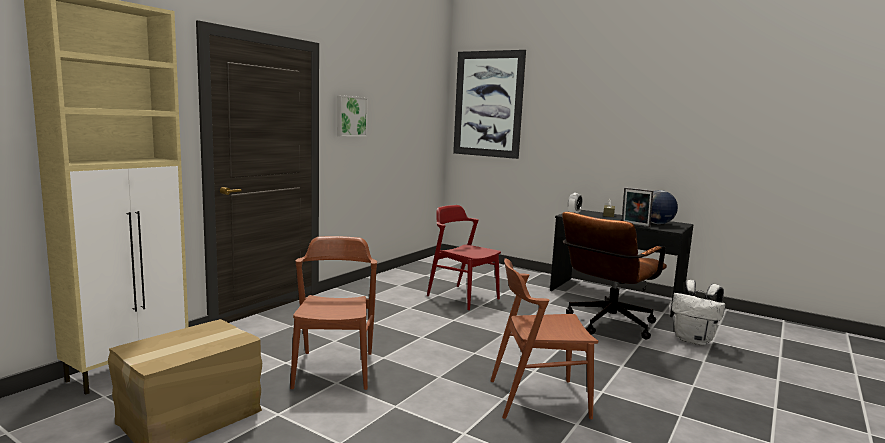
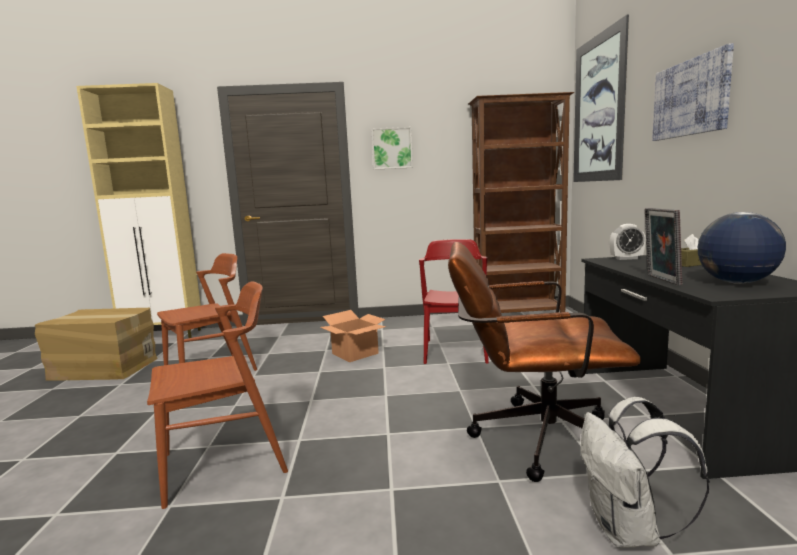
camera: 55 degrees right, 0 degrees up
brown chair [490,258,598,419] -> brown chair turned 105 degrees clockwise [147,281,288,509]
none -> cardboard box [320,310,386,362]
none -> brown bookcase [469,92,574,313]
none -> picture [652,43,734,141]

